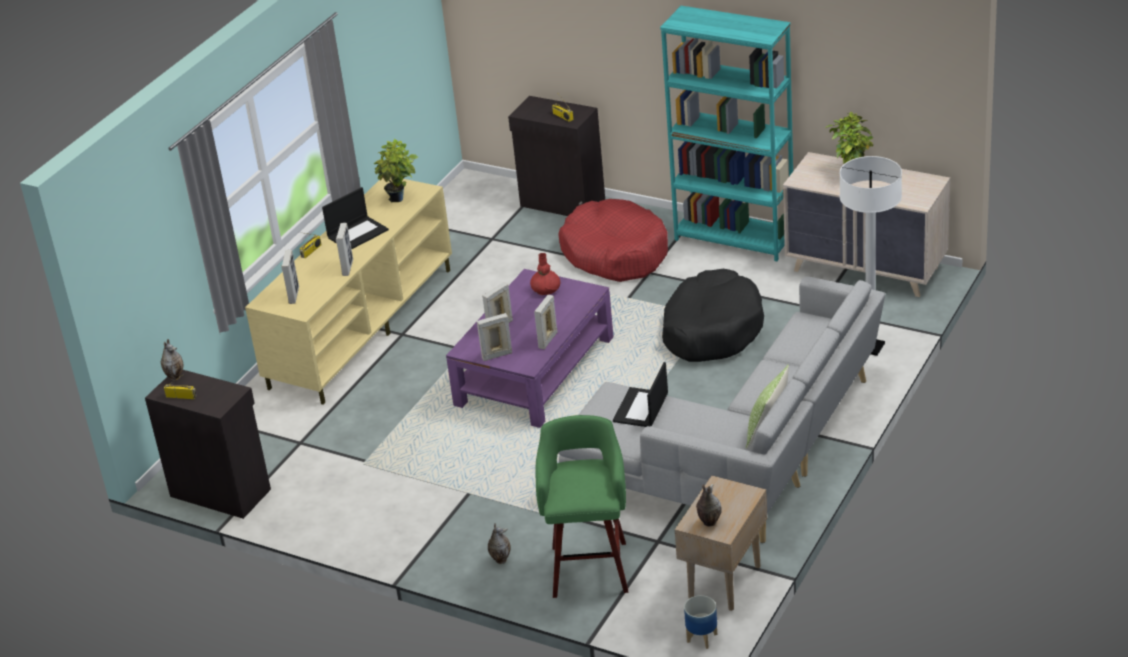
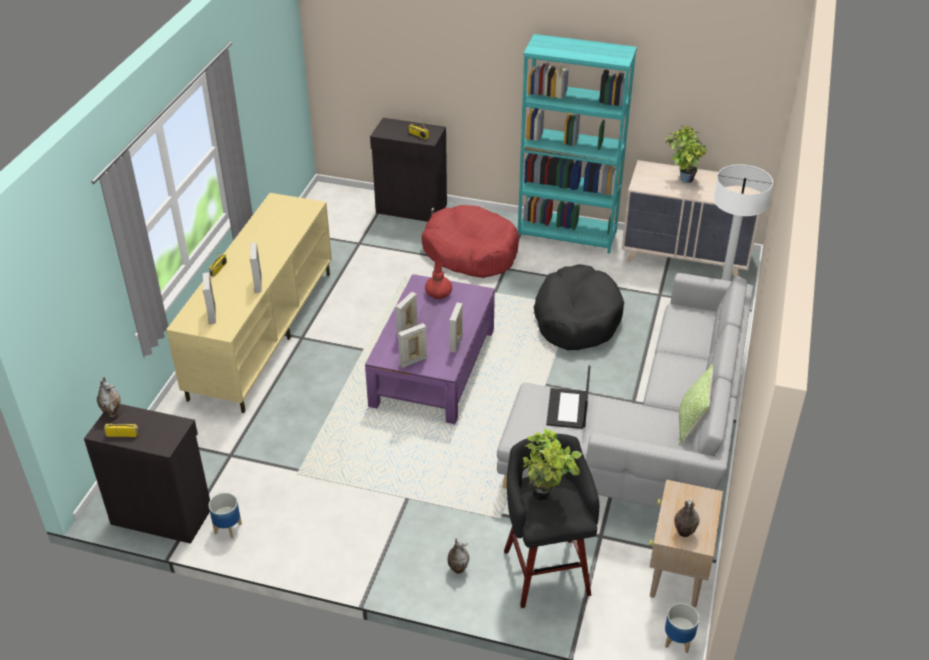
camera: 15 degrees left, 5 degrees up
laptop [322,187,389,249] -> none
potted plant [374,139,418,202] -> potted plant moved to [523,429,582,501]
green stool [535,415,628,598] -> black stool [504,434,599,608]
none -> planter [209,493,242,538]

